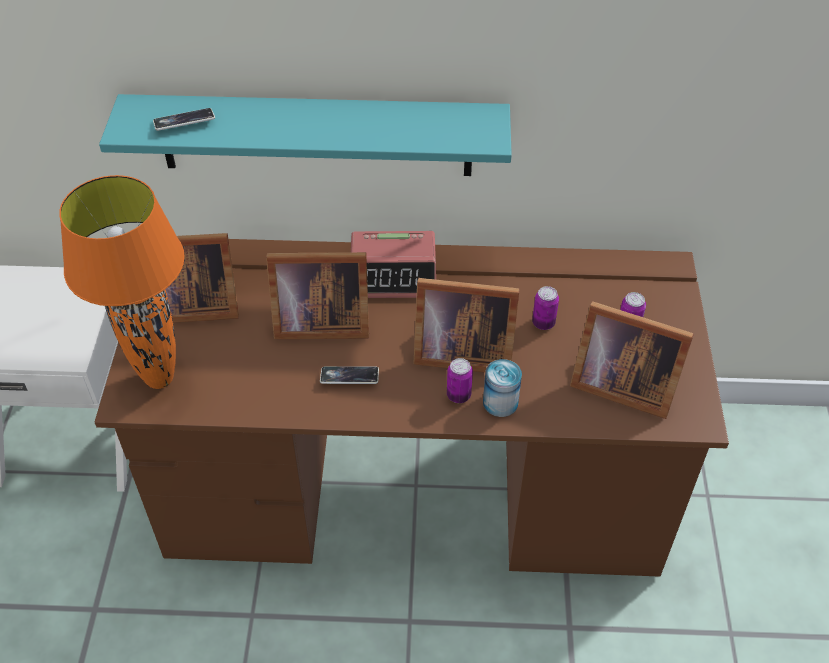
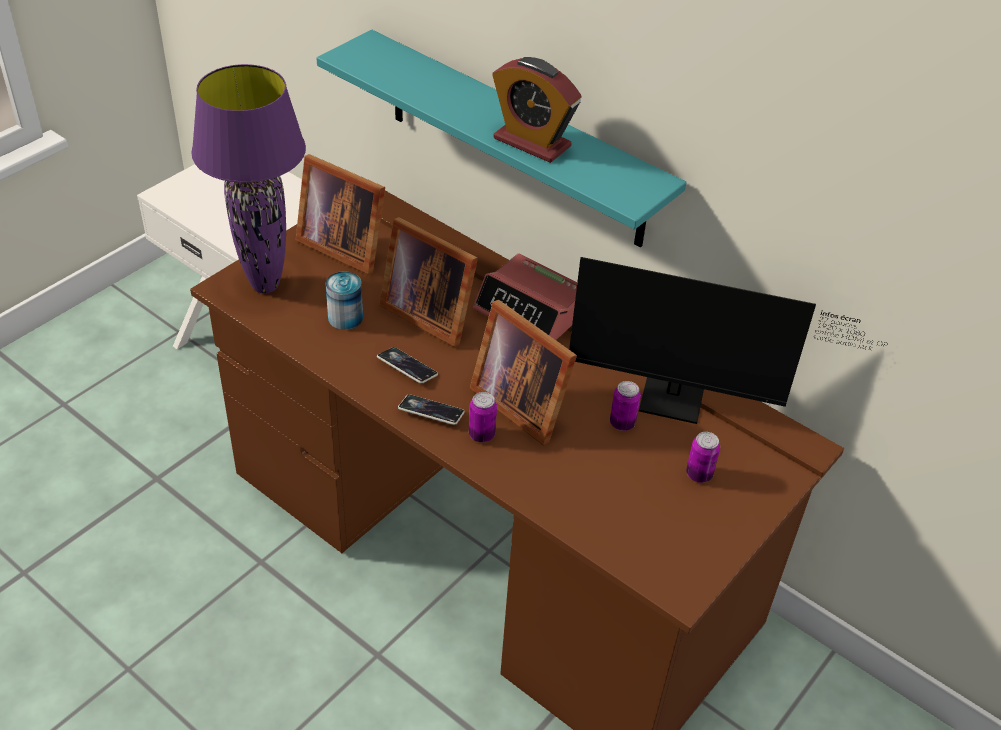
camera: 35 degrees right, 5 degrees down
orange table lamp [59,175,185,389] -> purple table lamp [191,64,306,293]
phone [153,108,215,131] -> phone moved to [398,394,465,425]
can [483,359,522,417] -> can moved to [325,271,363,330]
picture frame [570,301,694,419] -> none
none -> alarm clock [492,57,581,163]
none -> monitor [569,257,888,424]

